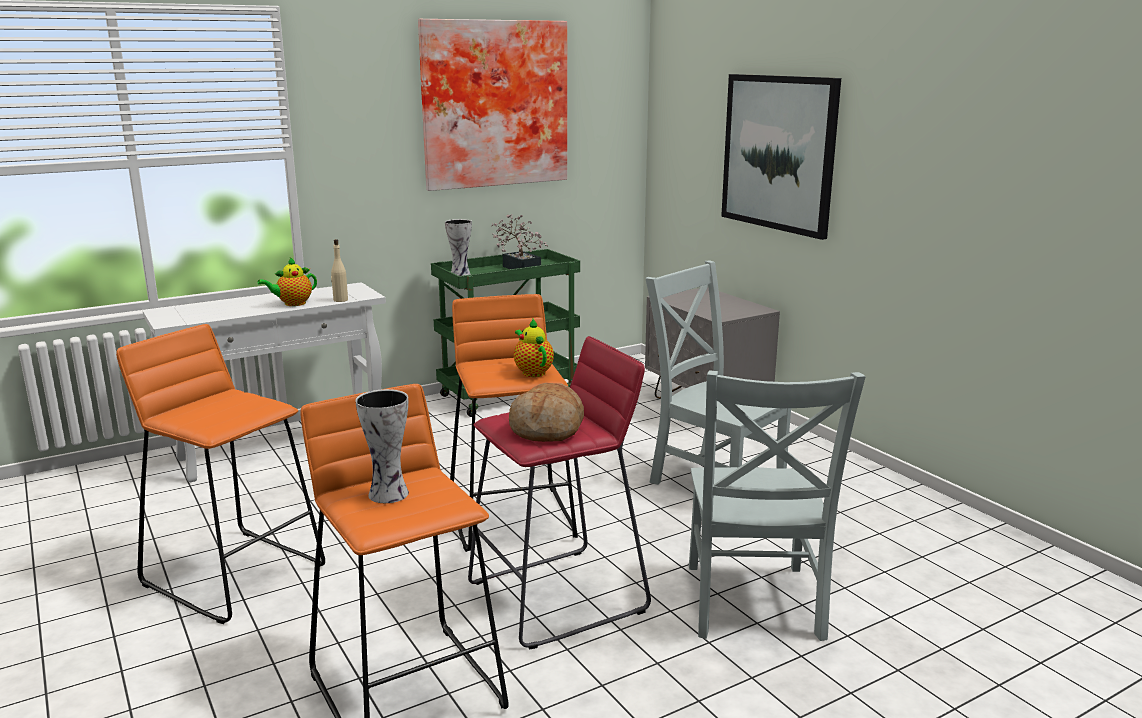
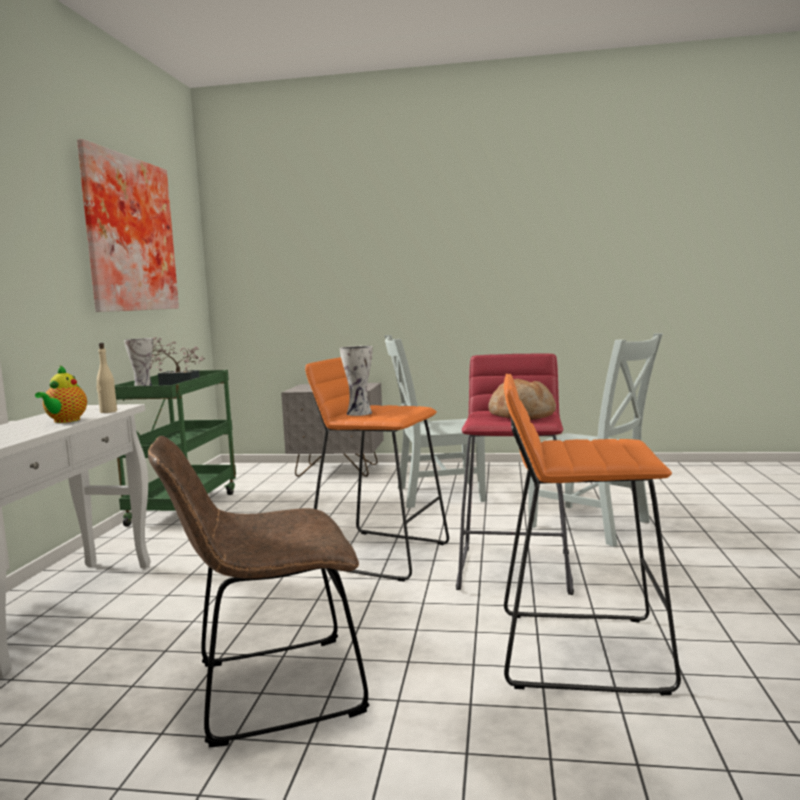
camera: 50 degrees left, 10 degrees down
orange stool [116,324,325,624] -> brown chair [148,436,369,747]
vase [355,389,409,503] -> vase moved to [340,346,373,416]
teapot [514,319,554,377] -> none
picture [721,74,841,240] -> none

